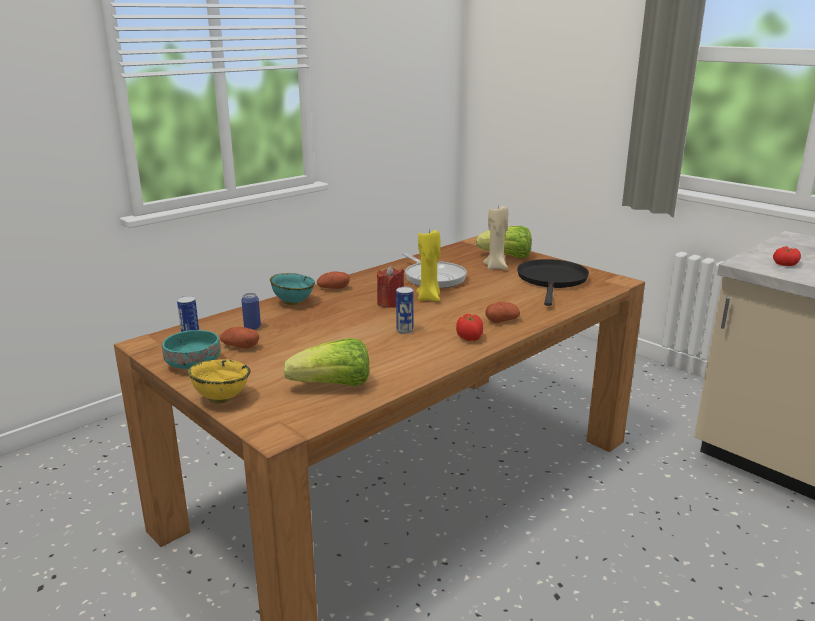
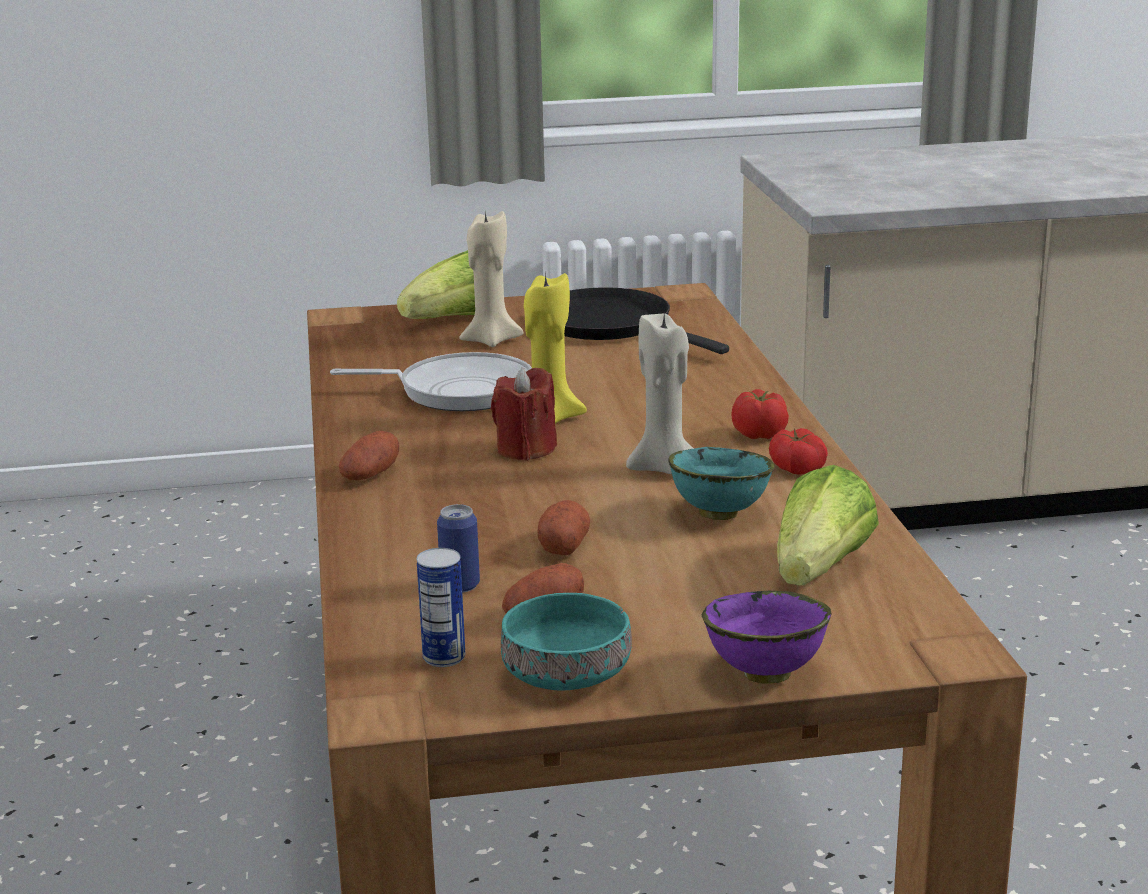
camera: 55 degrees left, 0 degrees up
yellow bowl [188,359,251,403] -> purple bowl [702,591,831,684]
turquoise bowl [270,273,315,305] -> turquoise bowl moved to [668,447,774,520]
can [396,287,413,334] -> beige candle [626,314,694,474]
potato [485,301,520,323] -> potato moved to [538,500,590,555]
tomato [773,246,801,266] -> tomato moved to [769,428,828,475]

